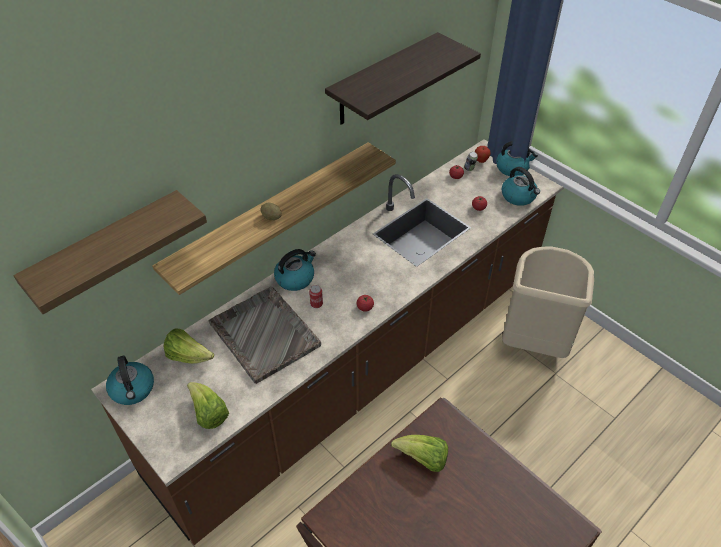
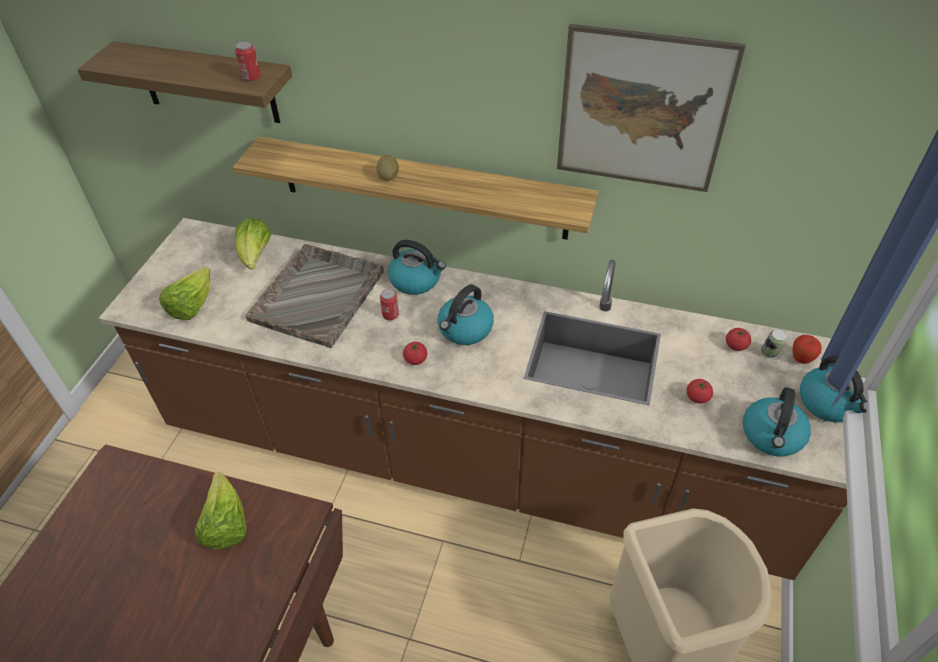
camera: 60 degrees right, 0 degrees up
kettle [106,355,154,405] -> kettle moved to [437,285,494,345]
shelf [325,32,481,125] -> picture [557,24,746,192]
none -> can [235,41,261,82]

